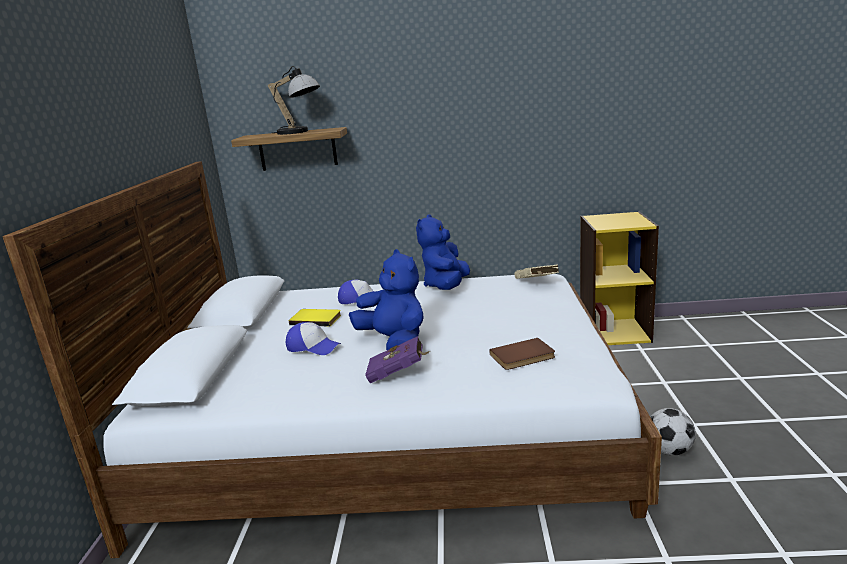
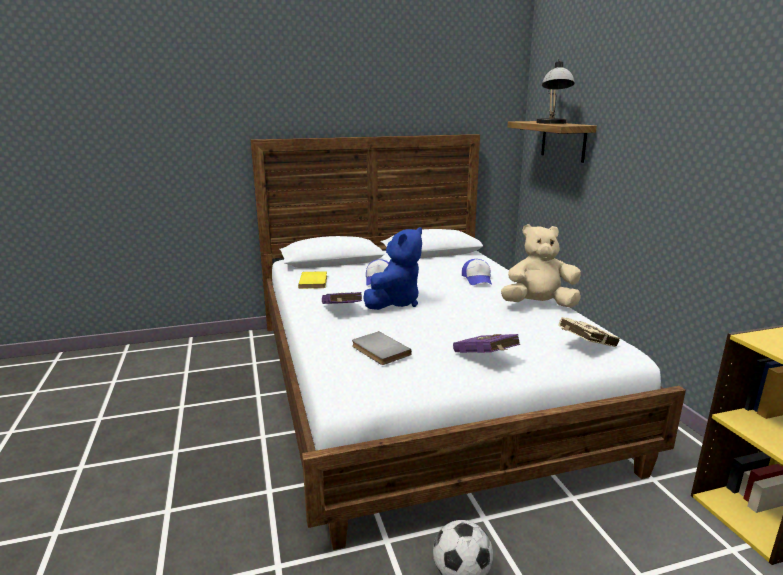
camera: 70 degrees right, 0 degrees up
yellow book [289,309,341,327] -> yellow book moved to [298,271,327,289]
blue plush toy [416,214,470,290] -> beige plush toy [501,224,581,308]
brown book [489,338,555,370] -> grey book [352,331,412,365]
none -> purple book [453,334,520,353]

